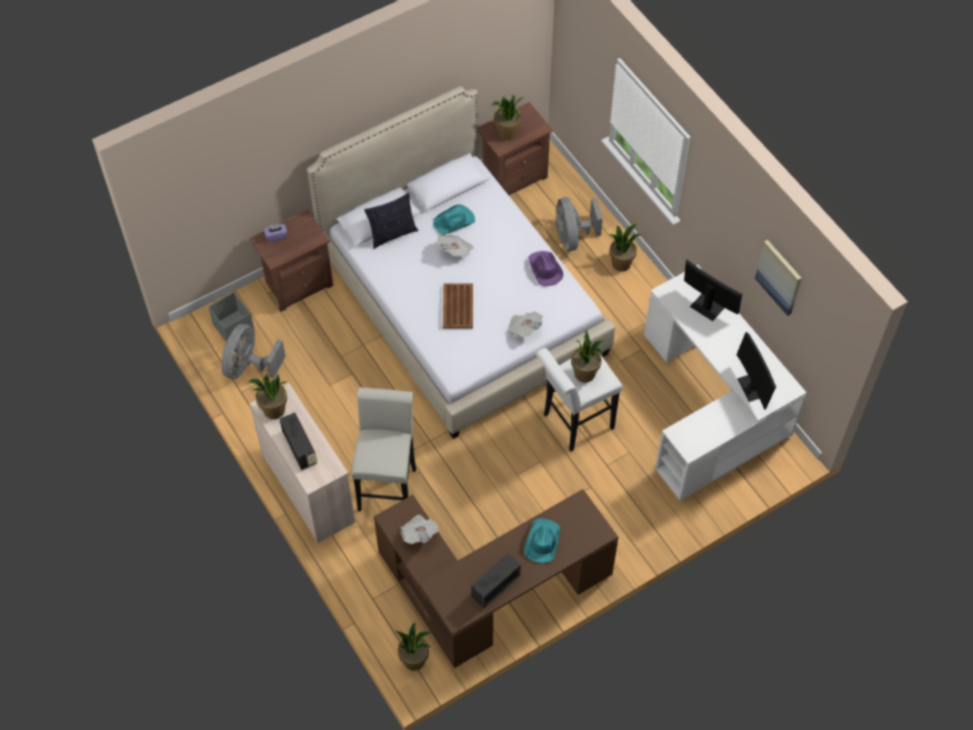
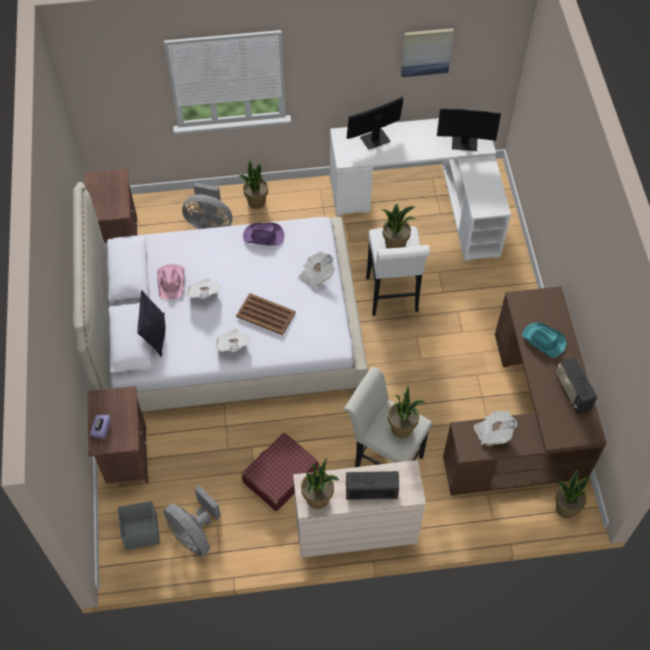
camera: 65 degrees left, 0 degrees up
turquoise hat [433,204,475,234] -> pink hat [157,264,185,300]
potted plant [491,95,524,141] -> potted plant moved to [388,385,425,438]
none -> newspaper [216,329,250,352]
none -> red suitcase [242,433,318,511]

